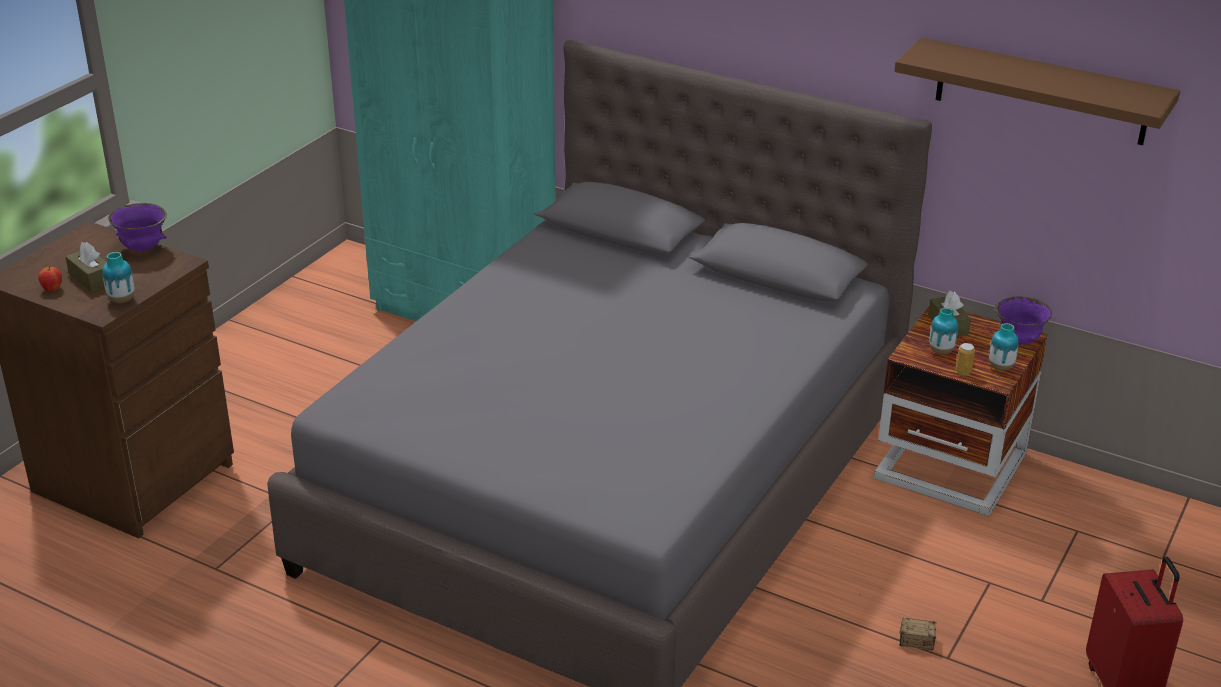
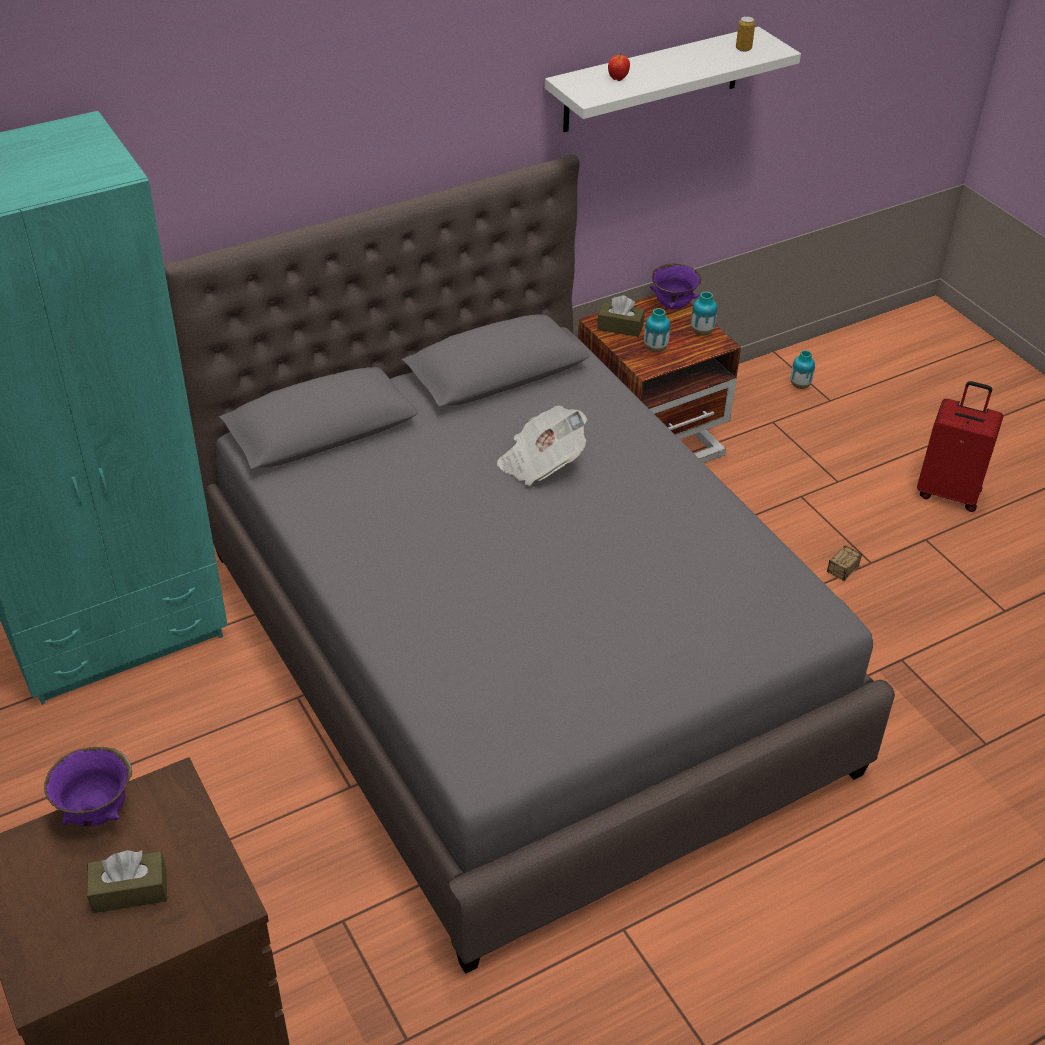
camera: 60 degrees left, 10 degrees up
apple [38,266,62,291] -> apple moved to [608,53,630,81]
vase [102,252,135,303] -> vase moved to [791,350,815,389]
brown shelf [895,38,1180,145] -> white shelf [545,26,801,132]
can [956,343,975,375] -> can moved to [736,16,755,52]
none -> newspaper [497,405,587,486]

